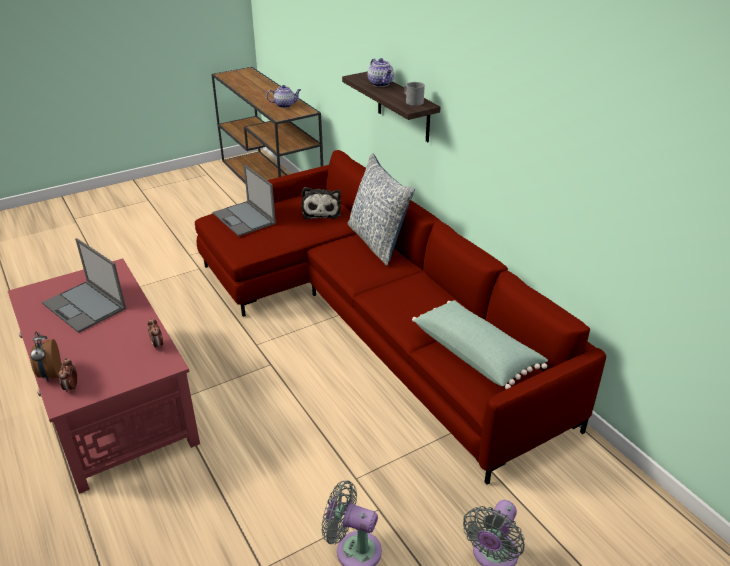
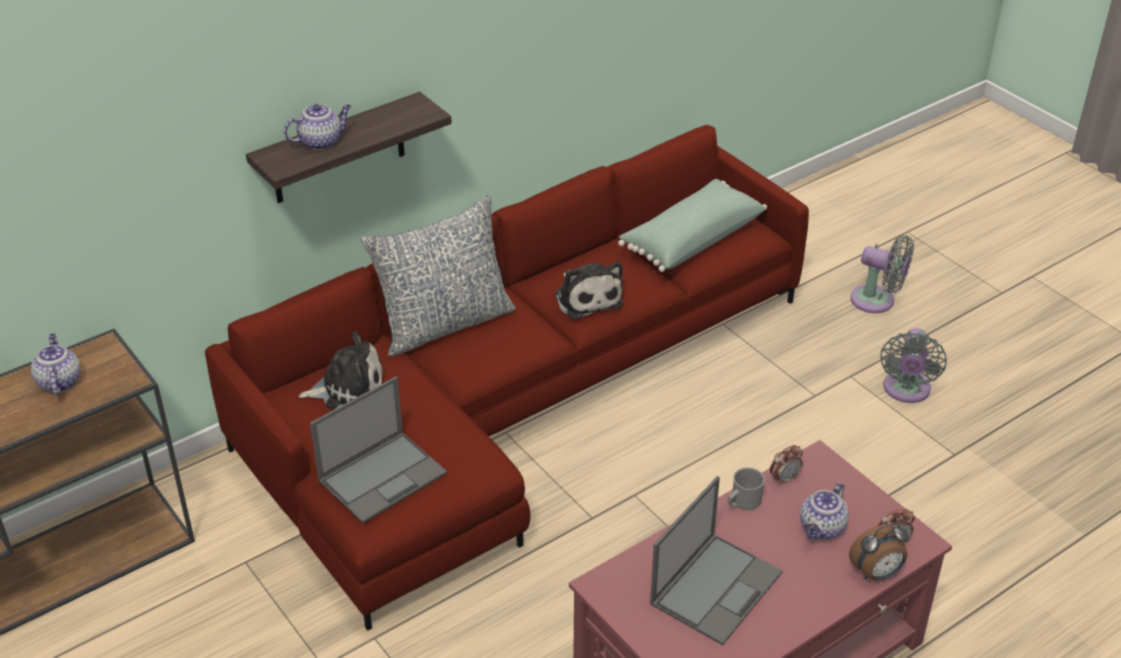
camera: 95 degrees left, 5 degrees up
grey mug [404,82,425,106] -> grey mug moved to [728,467,765,510]
none -> plush toy [555,262,623,320]
none -> teapot [800,482,849,539]

